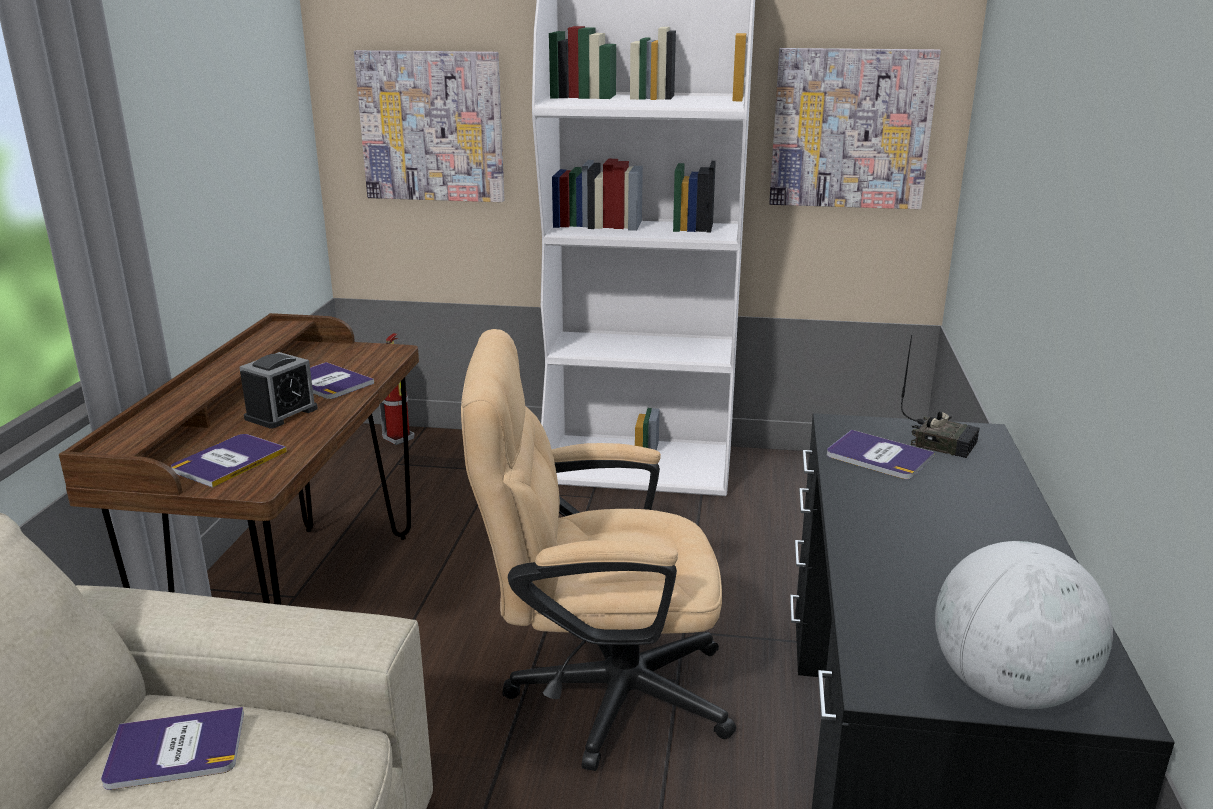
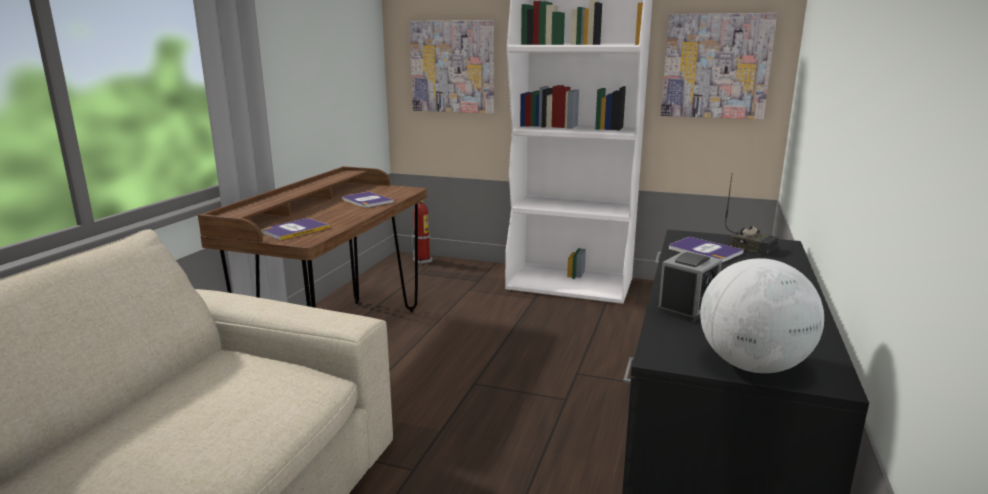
camera: 10 degrees right, 5 degrees down
book [101,707,244,790] -> none
alarm clock [240,352,318,428] -> alarm clock moved to [657,251,722,322]
beige office chair [461,329,736,771] -> none

